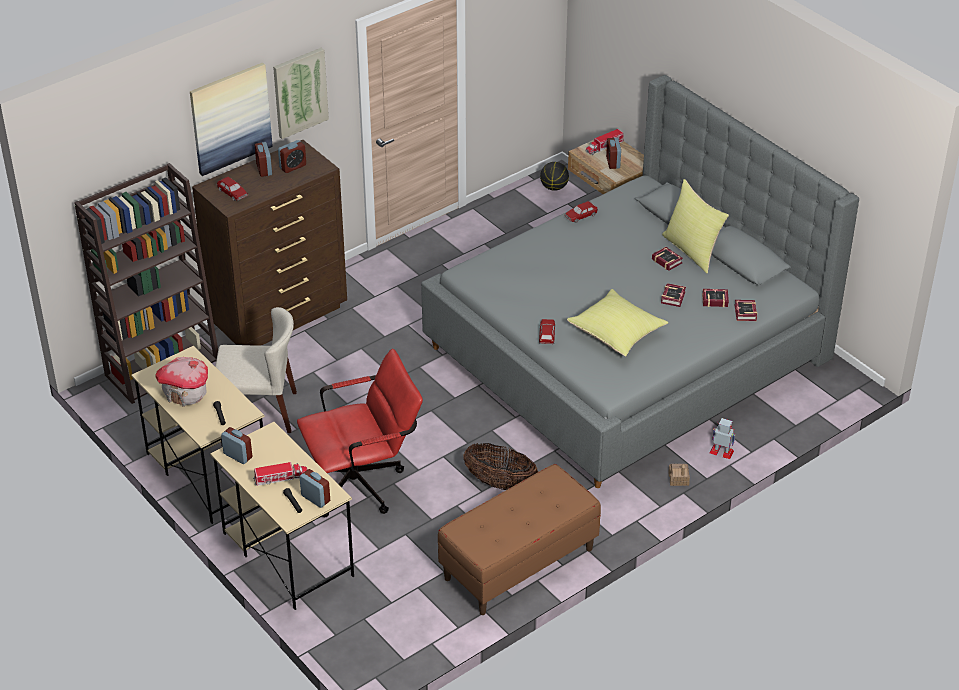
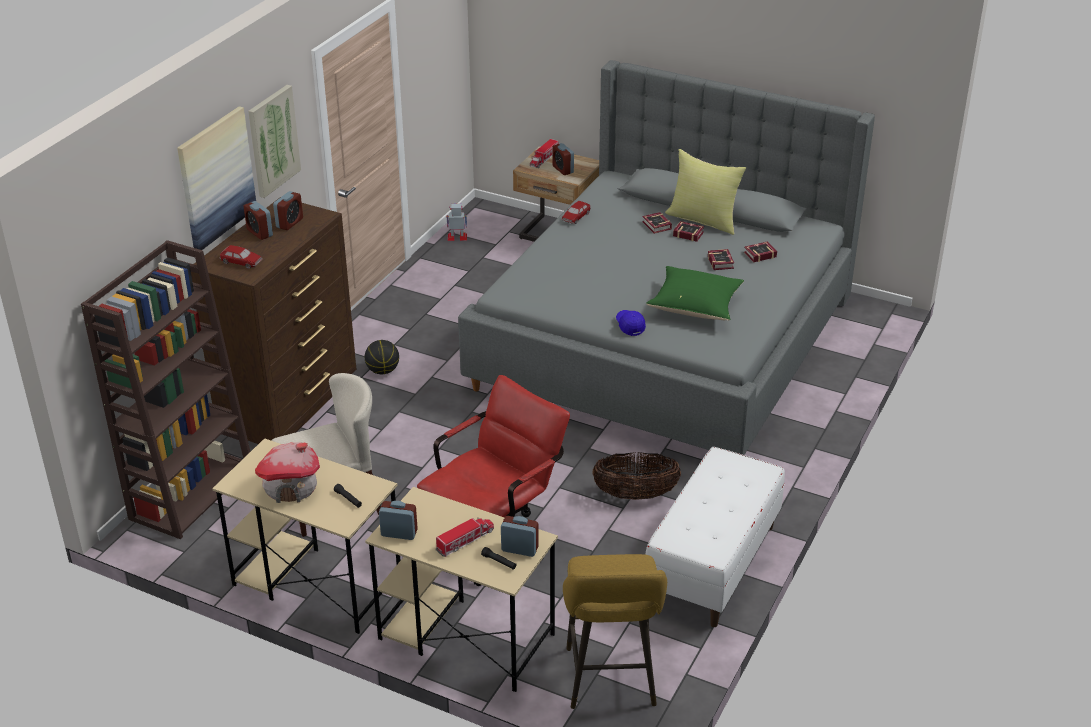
camera: 25 degrees left, 5 degrees down
brown bench [438,464,601,615] -> white bench [645,447,785,627]
toy car [539,319,556,344] -> blue cap [616,310,646,336]
basketball [540,162,569,191] -> basketball moved to [365,340,399,374]
yellow pillow [567,289,668,356] -> green pillow [646,266,744,320]
toy house [668,464,690,486] -> none
toy robot [710,418,736,459] -> toy robot moved to [446,204,467,241]
book [735,300,757,321] -> book moved to [642,212,672,234]
none -> yellow stool [563,554,667,709]

